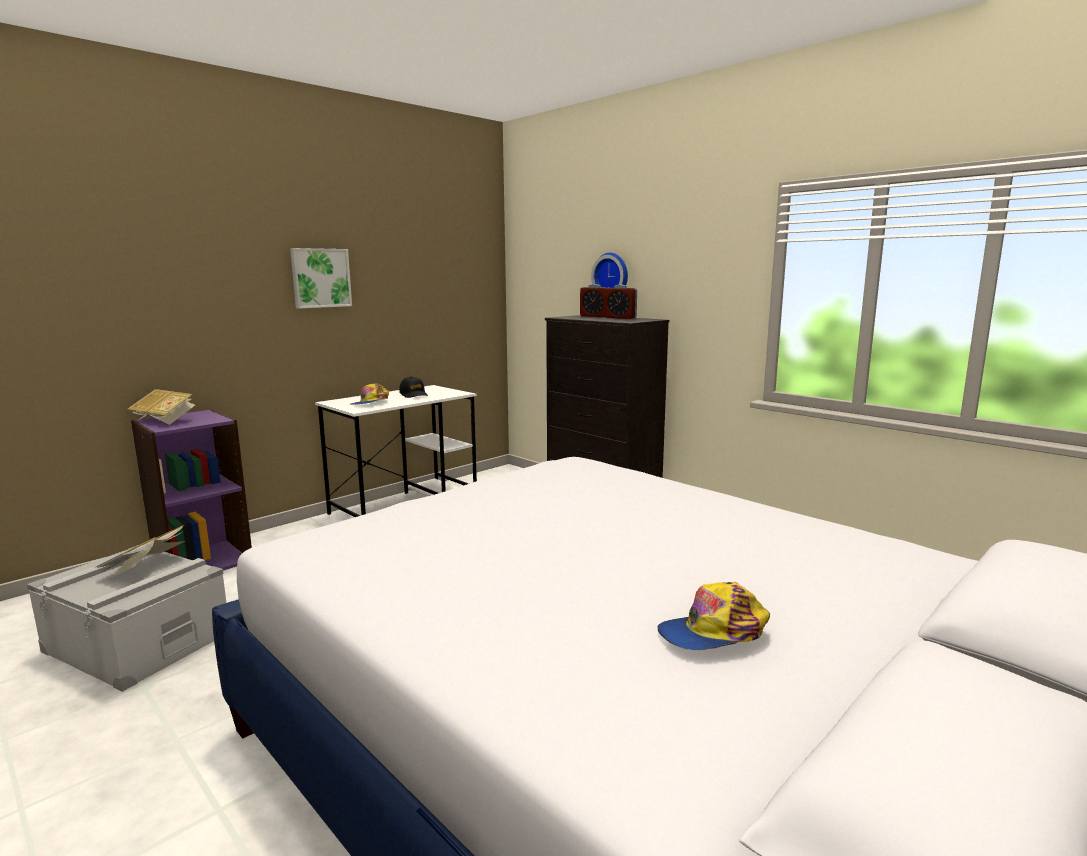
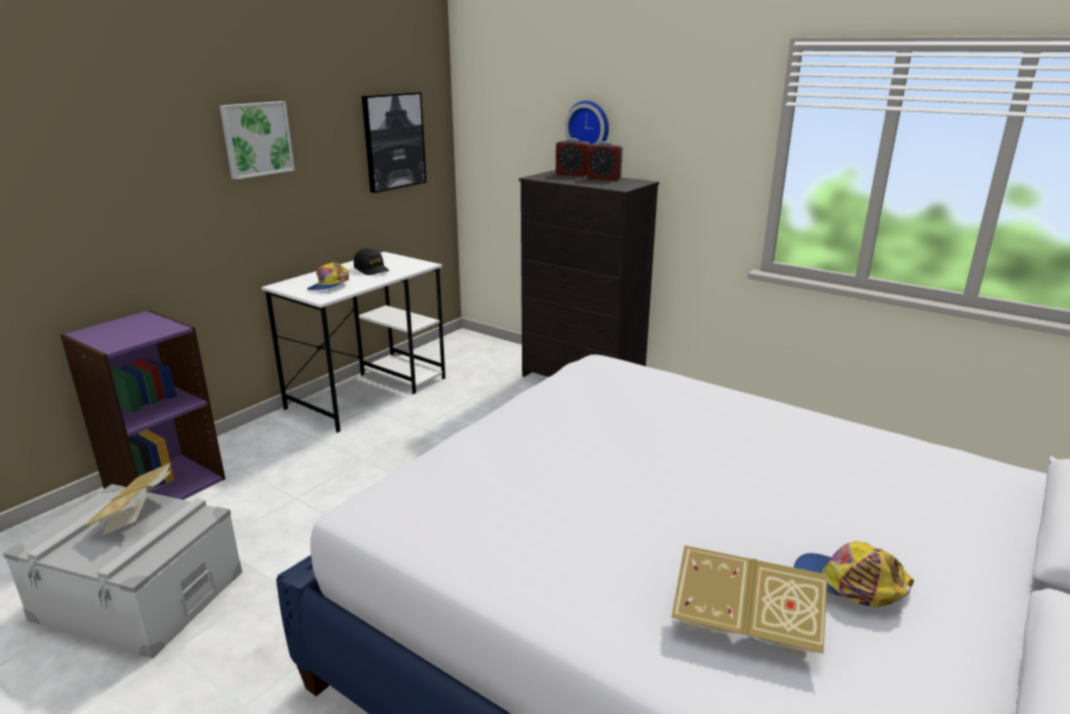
camera: 10 degrees left, 10 degrees up
book [127,389,195,425] -> book moved to [671,545,828,658]
cap [658,582,770,651] -> cap turned 60 degrees clockwise [794,541,914,607]
none -> picture [362,92,426,193]

